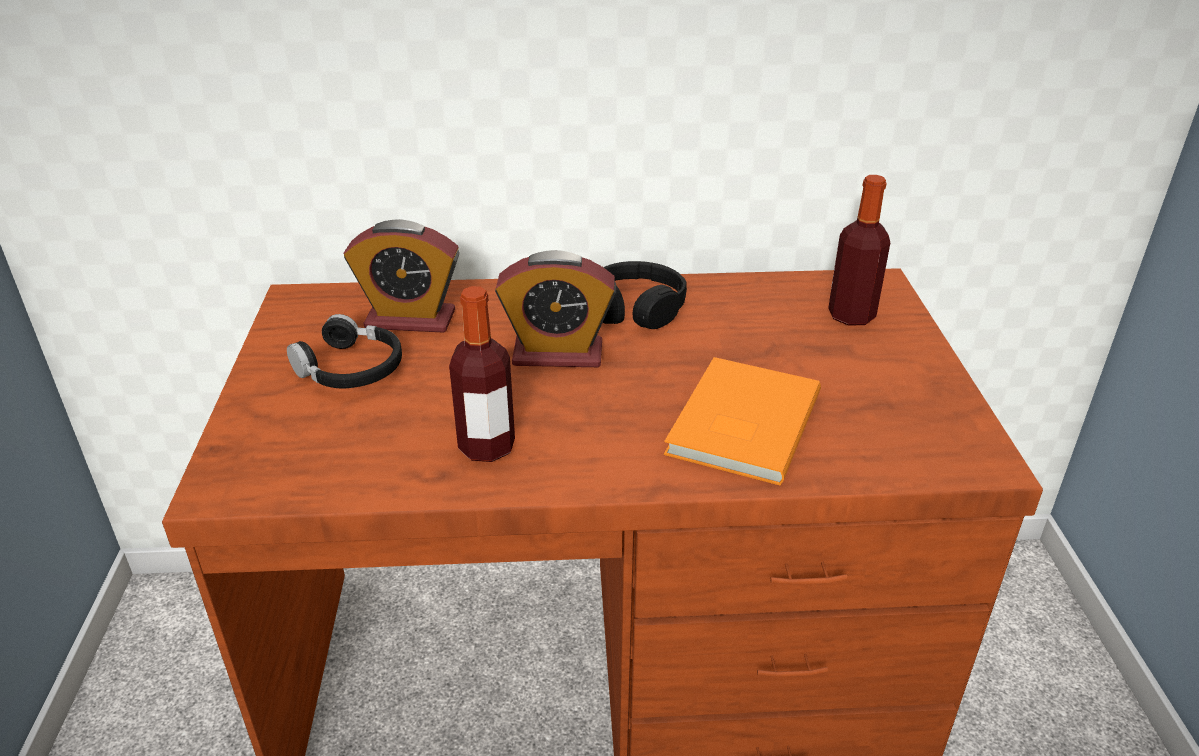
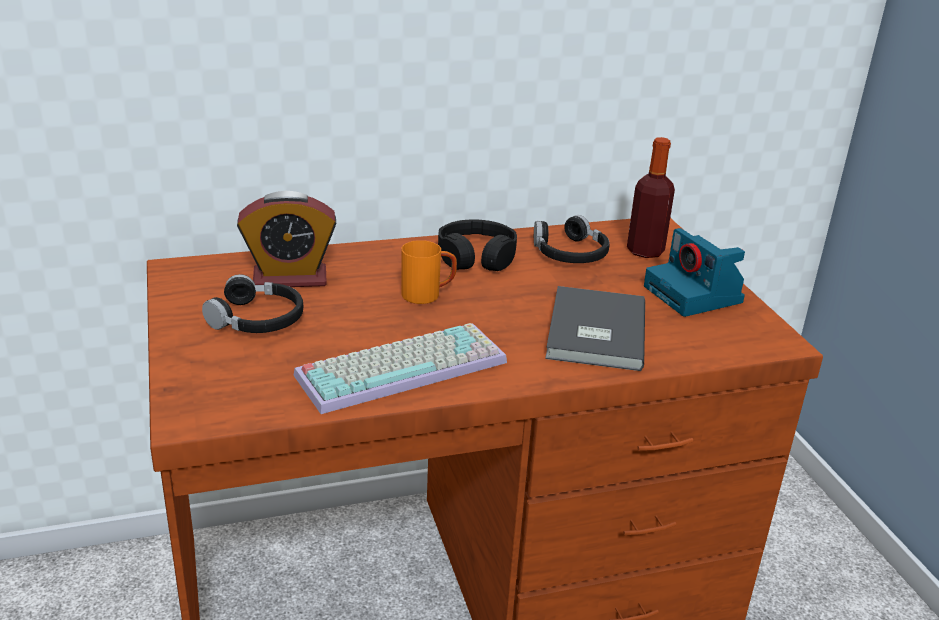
camera: 15 degrees left, 5 degrees down
bottle [449,286,515,462] -> keyboard [293,323,507,414]
alarm clock [495,250,616,367] -> orange mug [401,240,457,304]
orange book [664,357,821,486] -> grey book [545,286,645,371]
none -> black headphones [534,215,610,263]
none -> camera [644,228,745,317]

